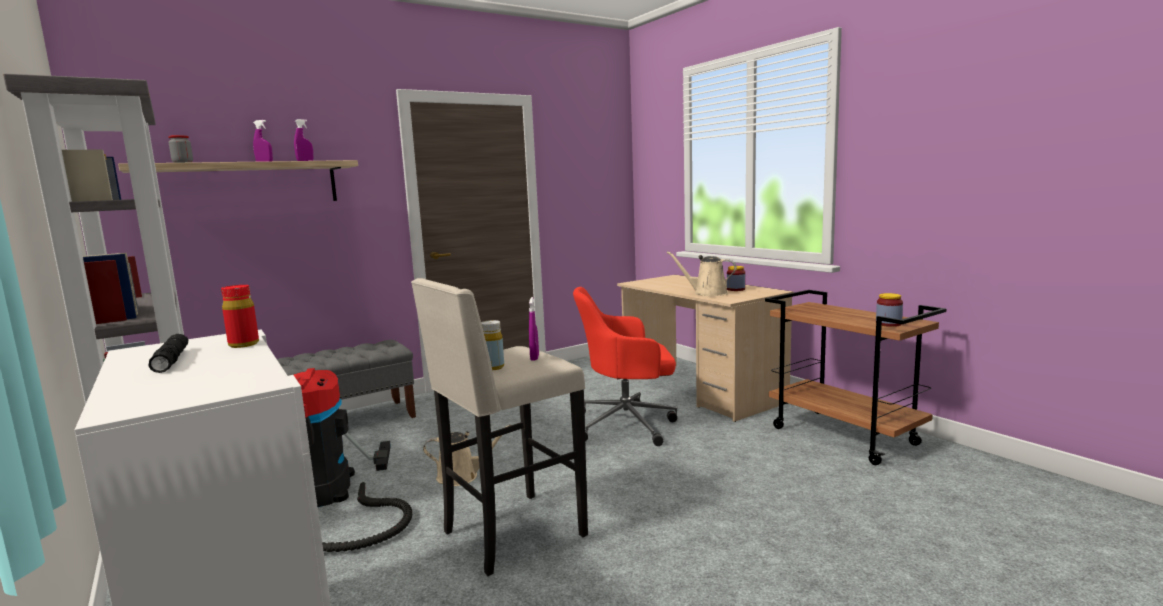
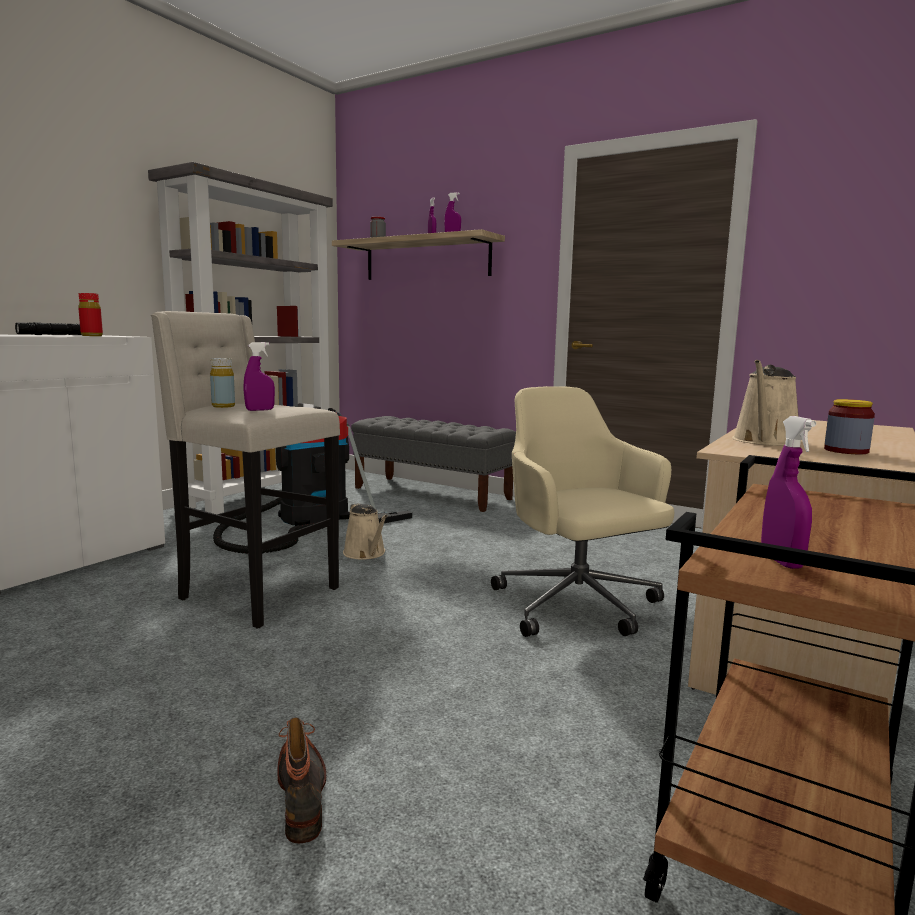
camera: 65 degrees right, 0 degrees up
red office chair [573,287,677,446] -> beige office chair [491,386,674,637]
beige watering can [667,251,737,296] -> beige watering can turned 150 degrees counterclockwise [732,360,803,446]
jar [876,293,903,327] -> purple spray bottle [761,416,816,569]
none -> boot [277,717,326,843]

